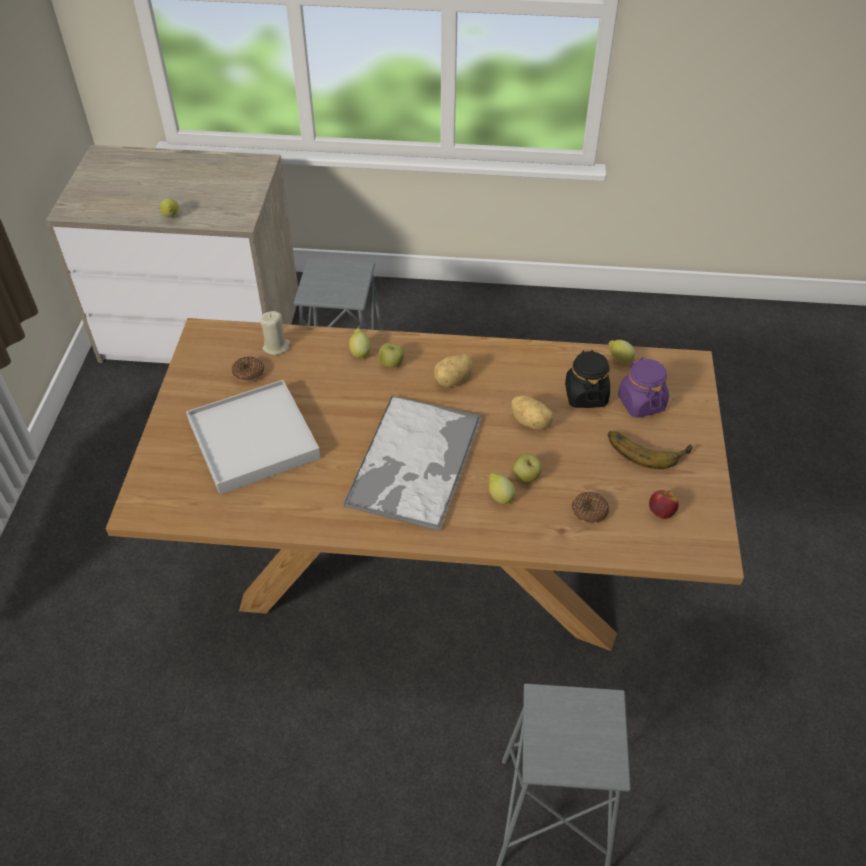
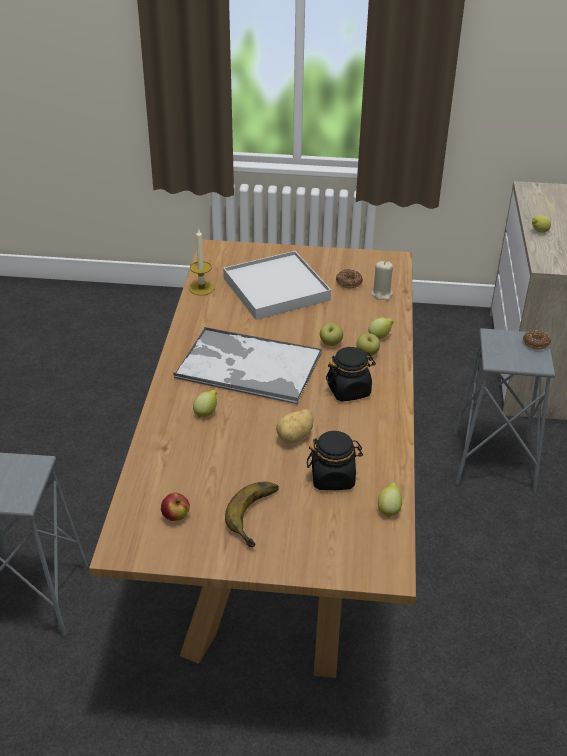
camera: 90 degrees right, 10 degrees down
potato [434,354,473,387] -> black jar [326,347,376,402]
apple [513,454,542,482] -> apple moved to [320,323,343,346]
donut [572,492,609,524] -> donut moved to [523,330,551,349]
purple jar [618,357,669,418] -> none
none -> candle [189,229,215,296]

